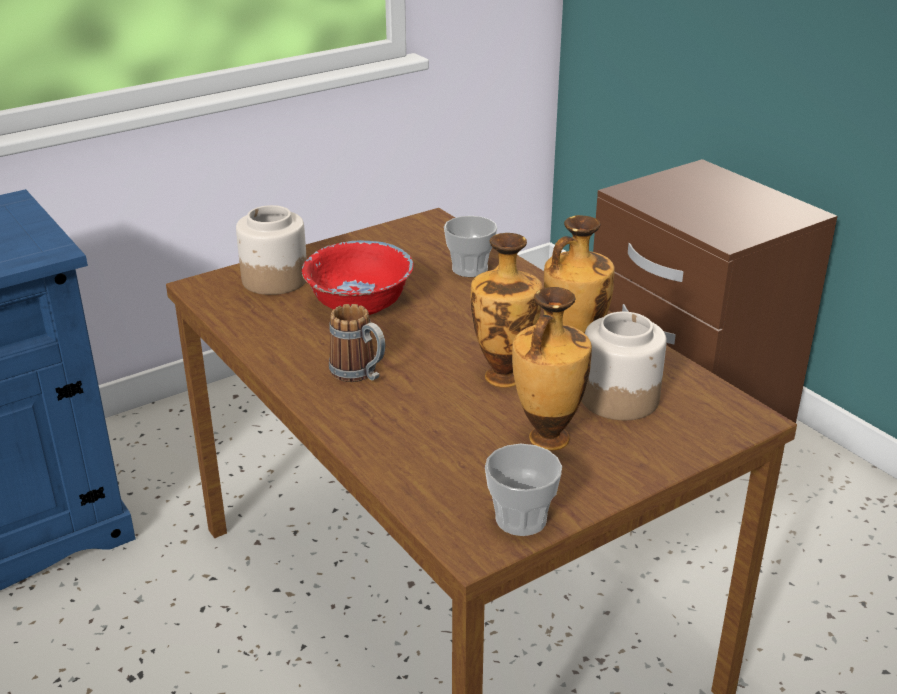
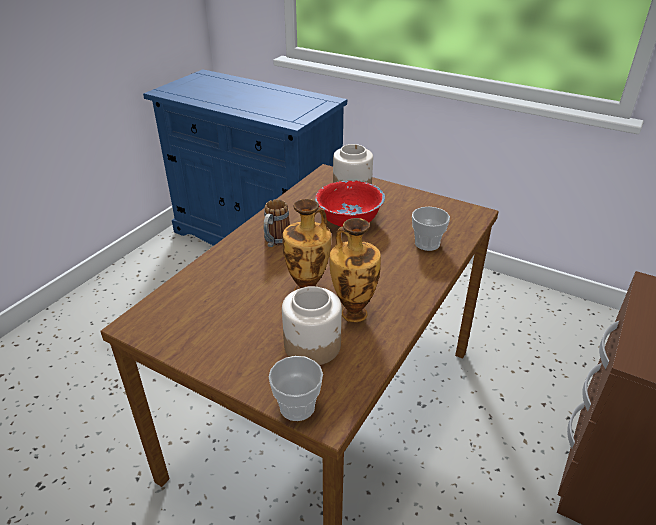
camera: 65 degrees right, 5 degrees up
cup [485,444,562,536] -> cup moved to [269,356,323,421]
vase [512,287,592,450] -> none

